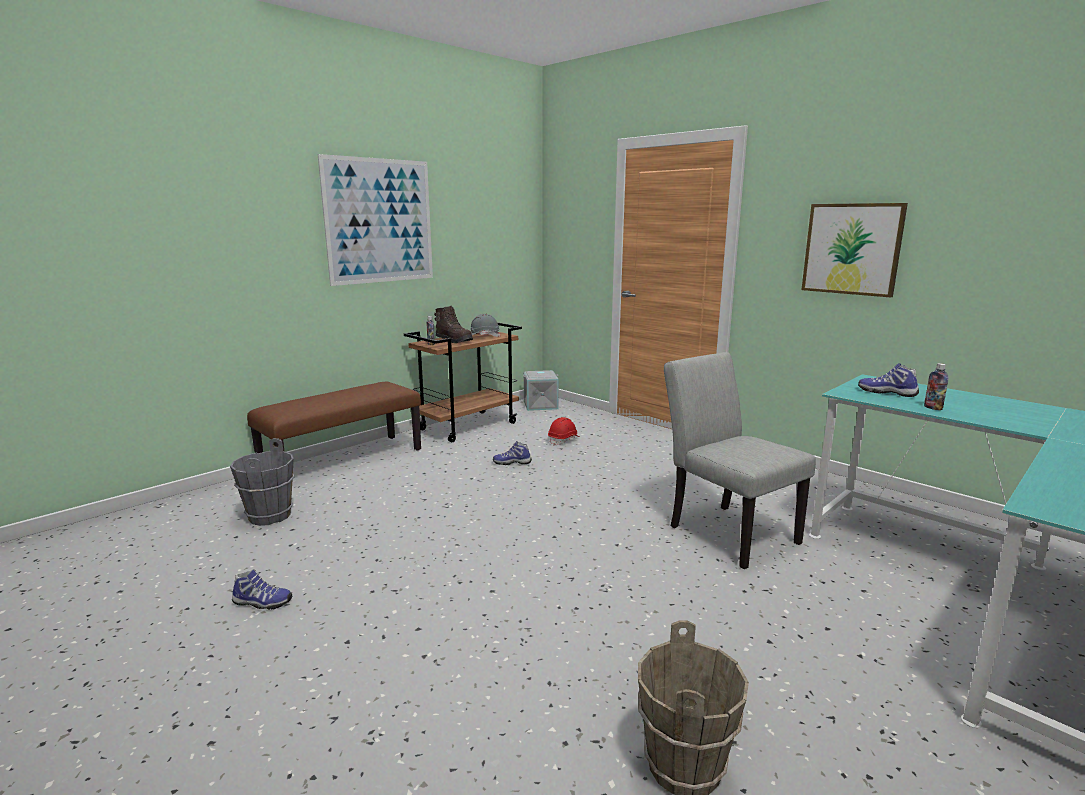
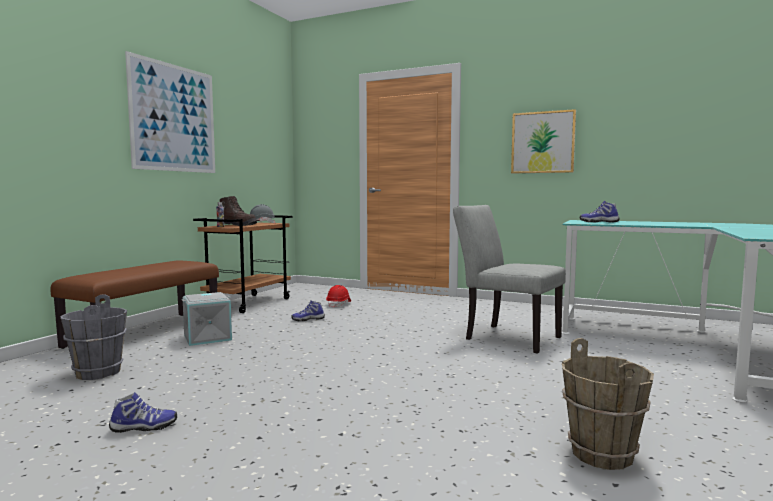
camera: 20 degrees left, 10 degrees down
grey storage box [523,370,559,411] -> grey storage box moved to [182,292,232,346]
bottle [924,363,948,410] -> none

